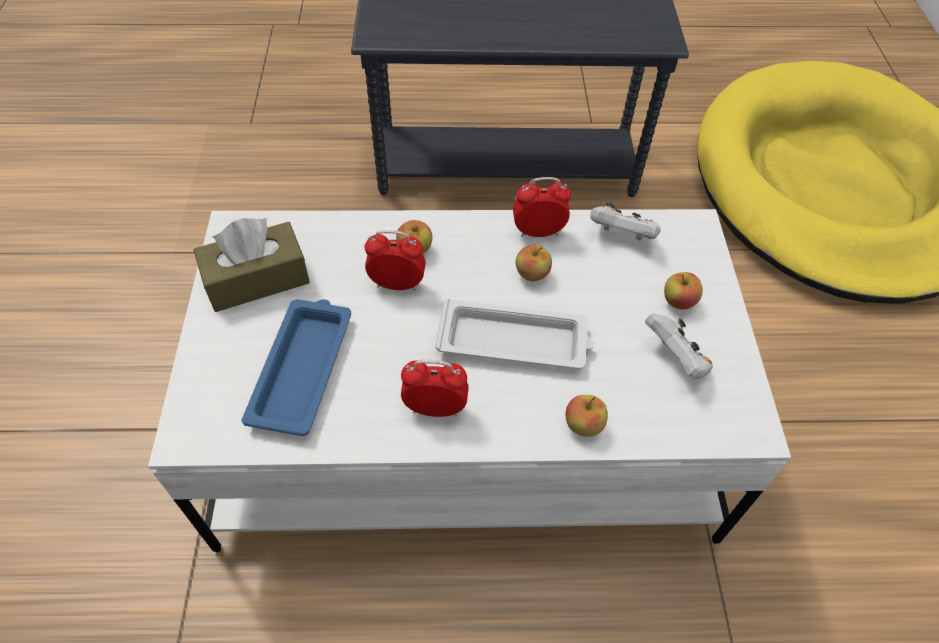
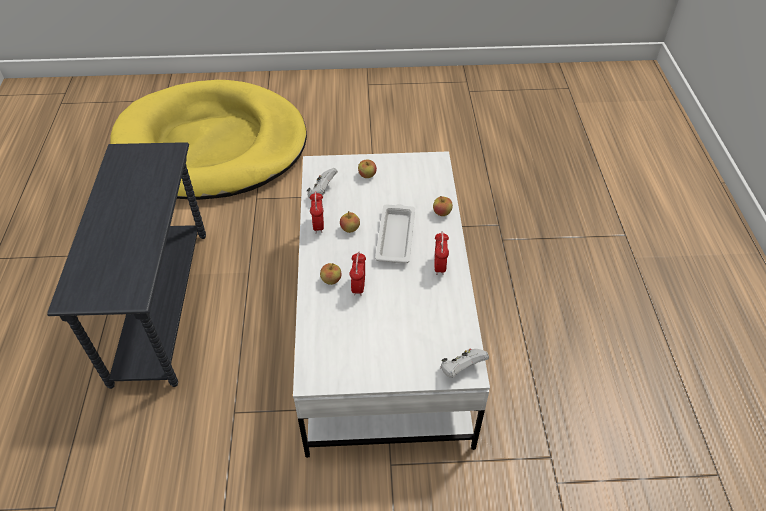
camera: 90 degrees left, 5 degrees down
brown tissue box [193,218,310,312] -> none
blue tray [241,299,351,436] -> none
white game controller [645,314,713,379] -> white game controller moved to [441,349,489,378]

